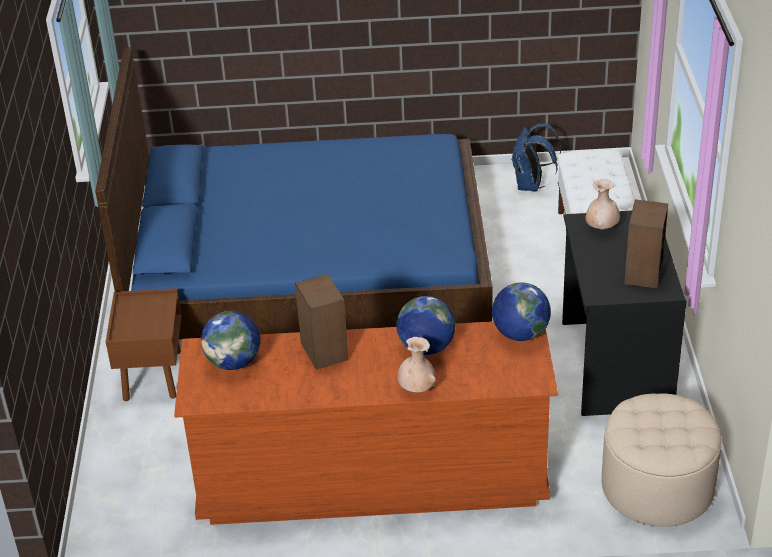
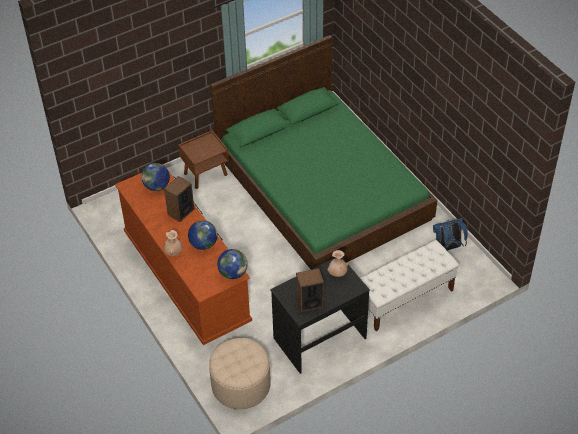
camera: 60 degrees right, 10 degrees up
blue bed [95,47,493,339] -> green bed [210,35,437,269]

